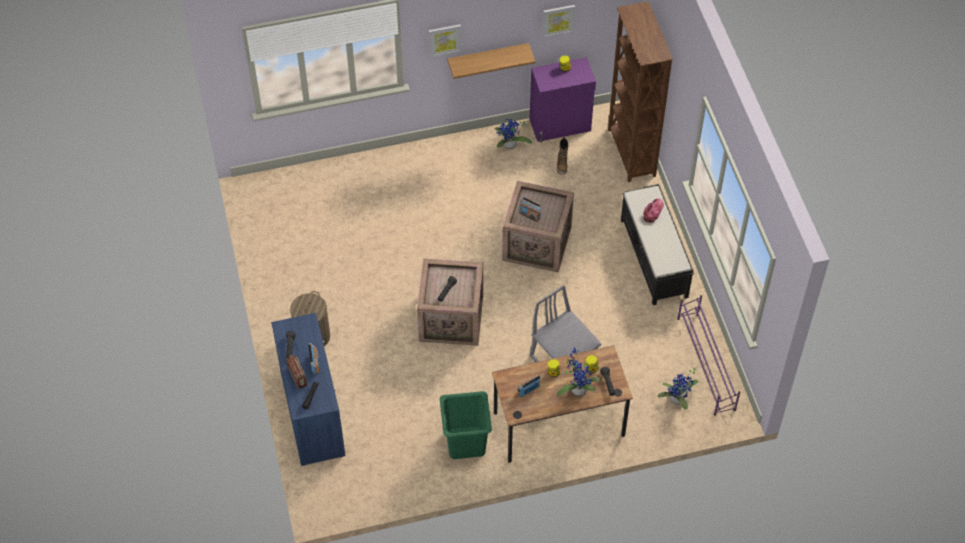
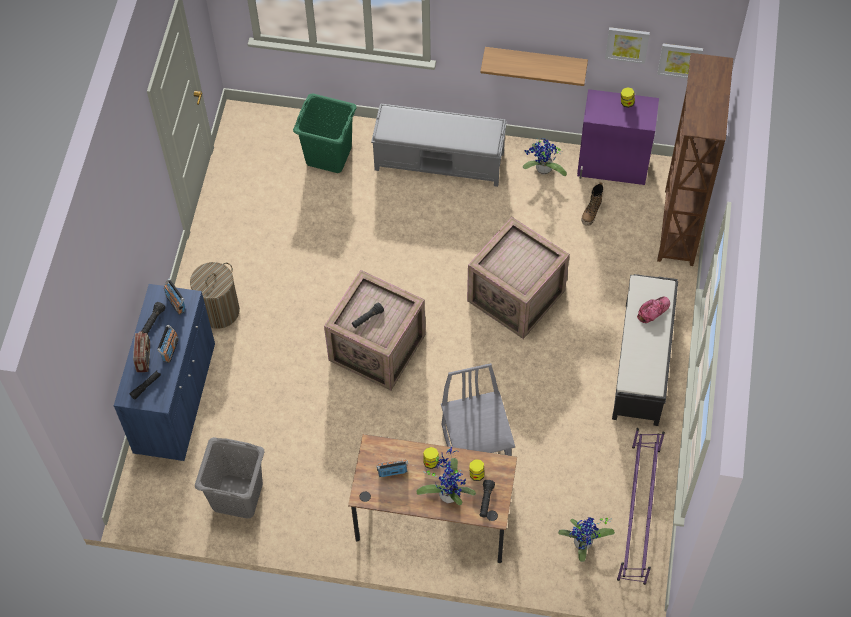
camera: 25 degrees right, 5 degrees up
picture [429,24,461,57] -> picture moved to [657,43,703,78]
green laundry basket [440,391,492,459] -> green laundry basket moved to [293,93,357,173]
radio [519,197,542,222] -> radio moved to [164,279,185,315]
none -> grey laundry basket [195,437,265,519]
none -> grey bench [371,103,507,187]

